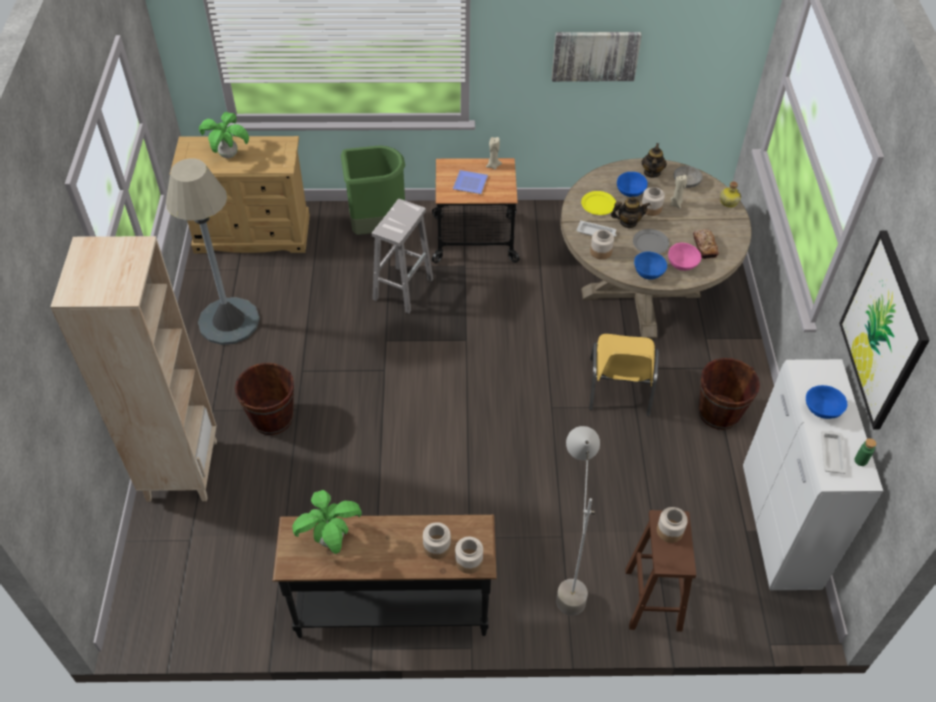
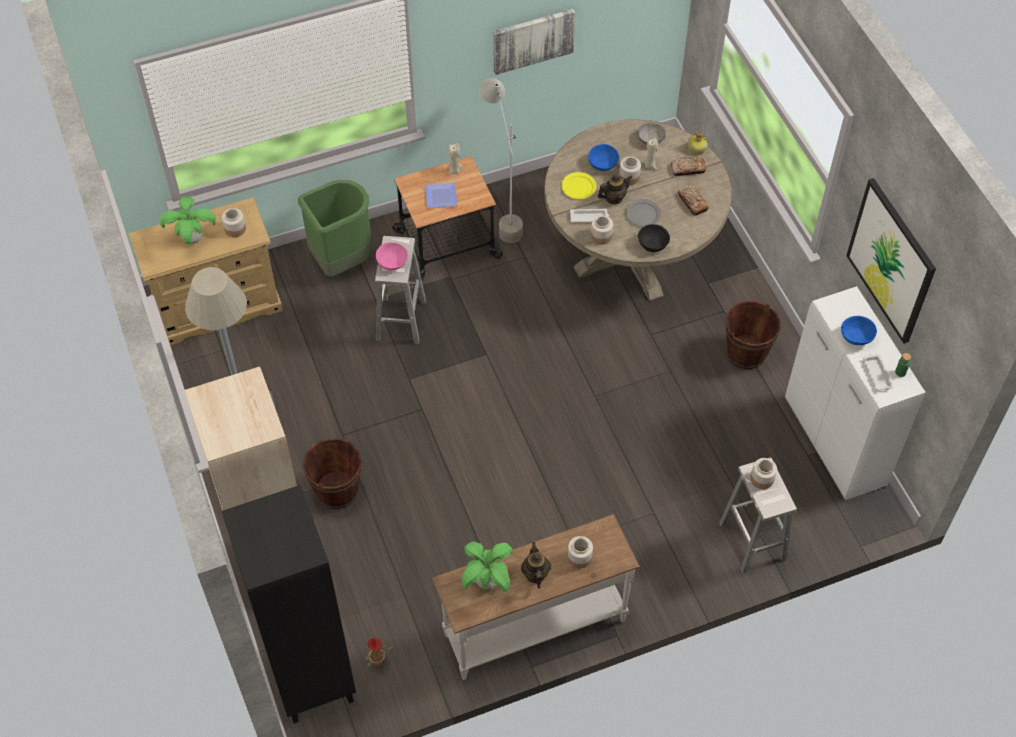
camera: 20 degrees left, 5 degrees up
black console table [273,515,497,638] -> white console table [432,514,640,680]
jar [455,537,483,574] -> jar moved to [222,208,246,237]
grey floor lamp [556,426,600,616] -> grey floor lamp moved to [479,78,523,243]
yellow chair [589,334,659,416] -> none
brown stool [625,510,696,632] -> white stool [719,457,797,574]
blue bowl [634,251,667,280] -> black bowl [638,224,670,252]
teapot [641,143,667,178] -> teapot moved to [521,542,551,588]
pink bowl [668,243,701,271] -> pink bowl moved to [376,242,408,271]
none -> black bookcase [222,485,356,723]
none -> potted plant [365,638,393,667]
none -> bread [671,157,706,176]

